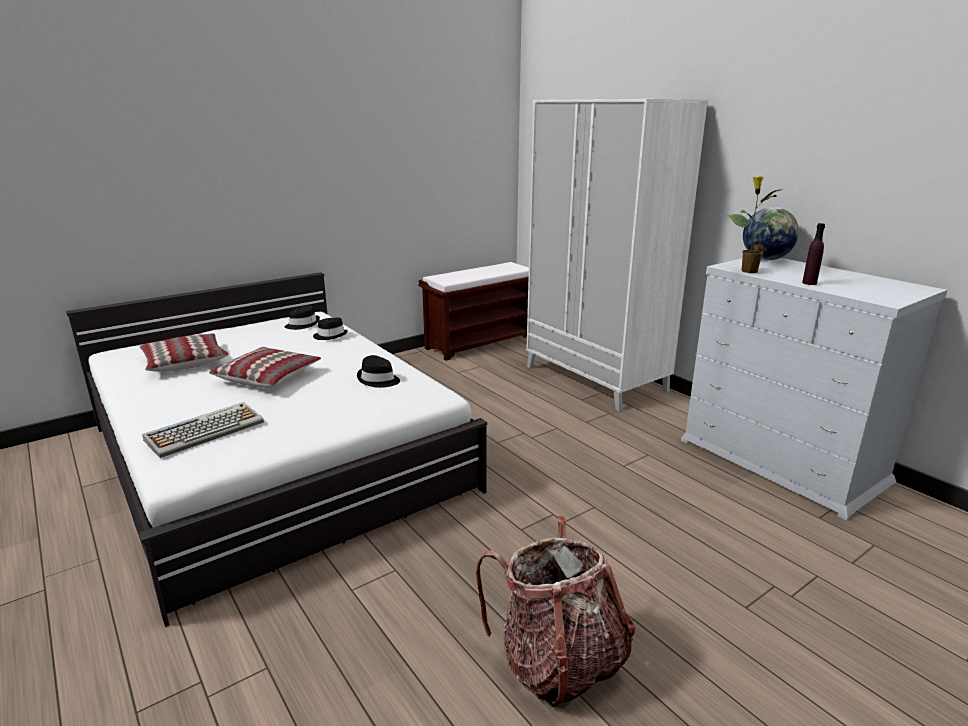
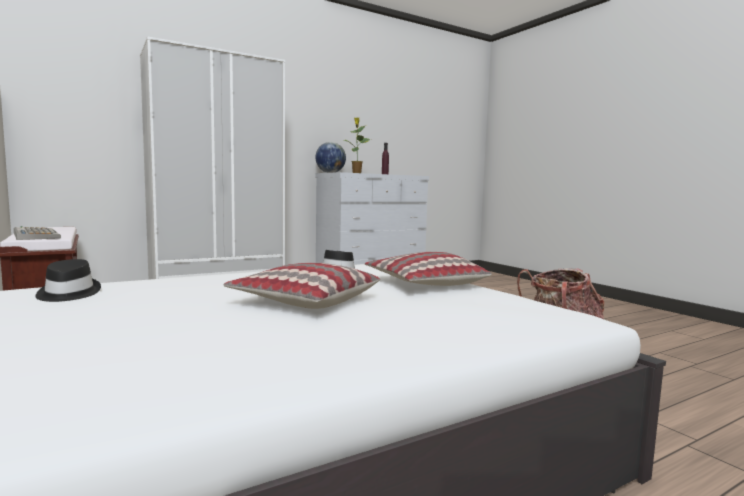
camera: 85 degrees left, 15 degrees down
pillow [139,333,229,372] -> pillow moved to [365,252,492,286]
keyboard [142,402,264,458] -> keyboard moved to [14,226,61,240]
black hat [313,318,348,340] -> none

